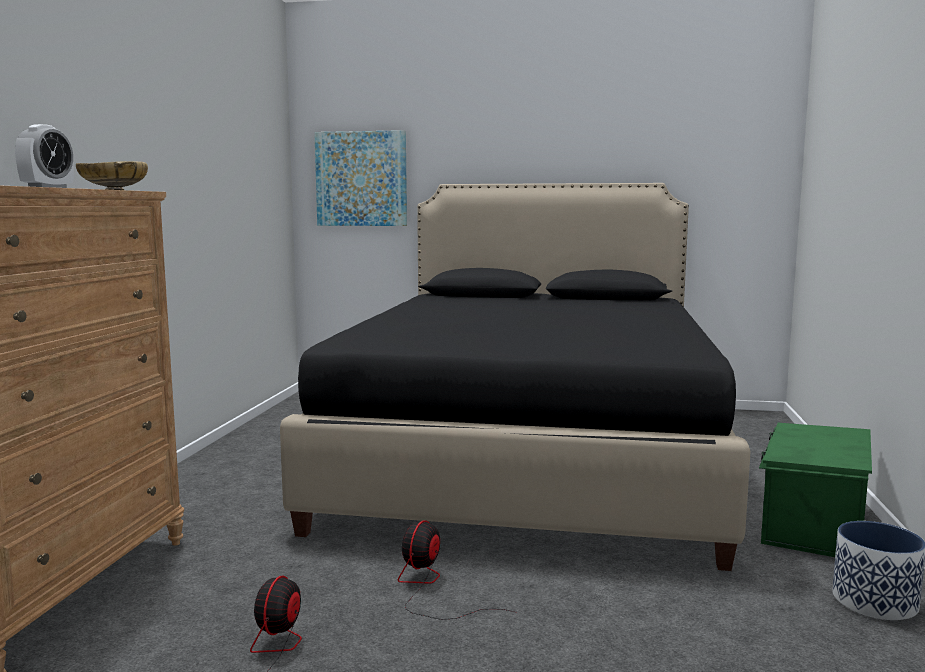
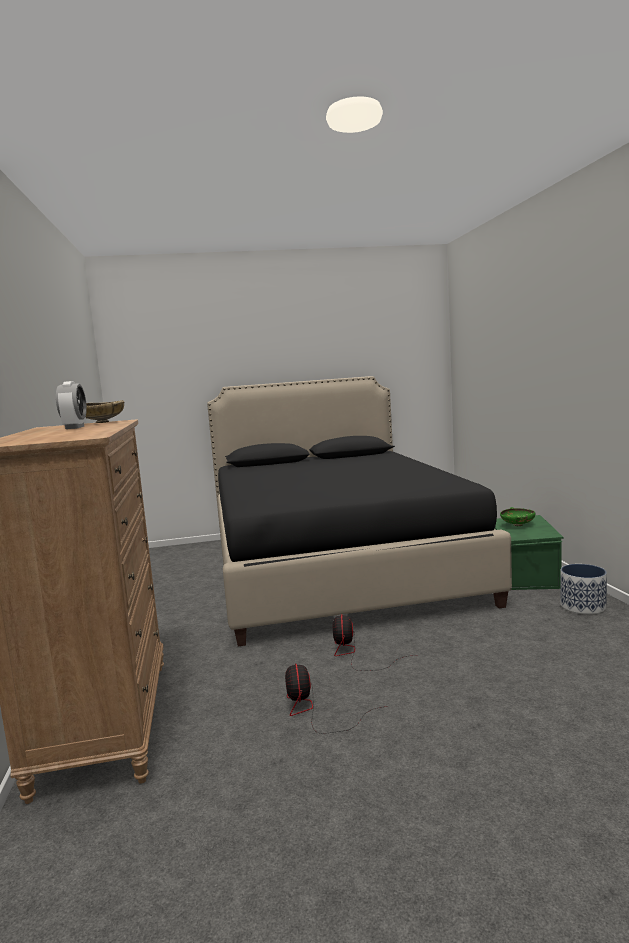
camera: 20 degrees left, 0 degrees up
picture [314,130,407,226] -> none
none -> green bowl [500,507,535,526]

